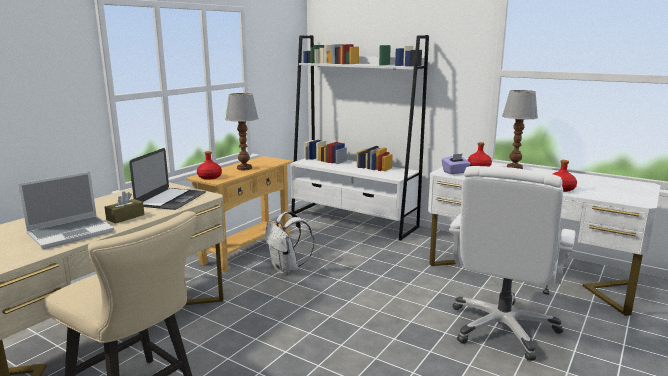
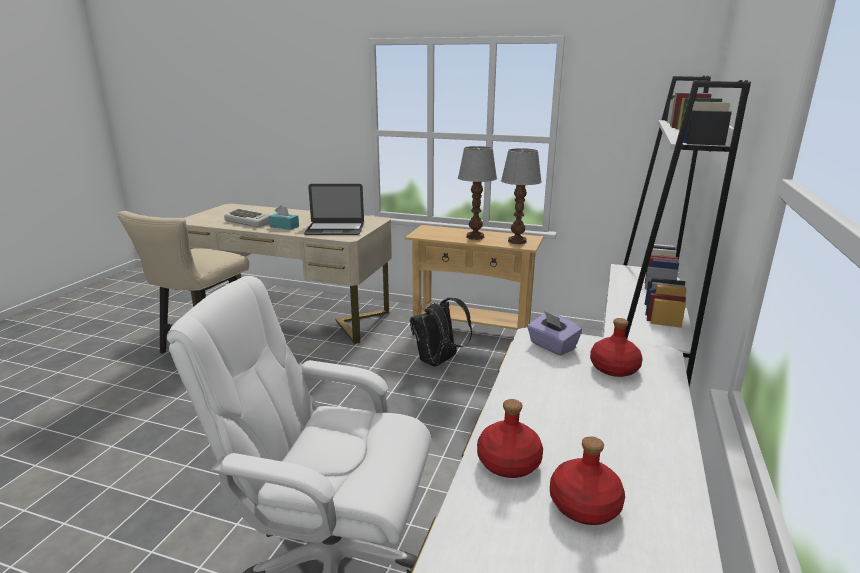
camera: 75 degrees right, 5 degrees up
laptop [18,172,114,249] -> keyboard [224,209,270,227]
brown tissue box [105,191,144,224] -> turquoise tissue box [269,205,299,230]
red bottle [197,151,222,180] -> red bottle moved to [550,436,625,525]
white backpack [266,211,314,274] -> black backpack [410,298,472,367]
table lamp [502,90,538,169] -> table lamp moved to [501,148,542,244]

